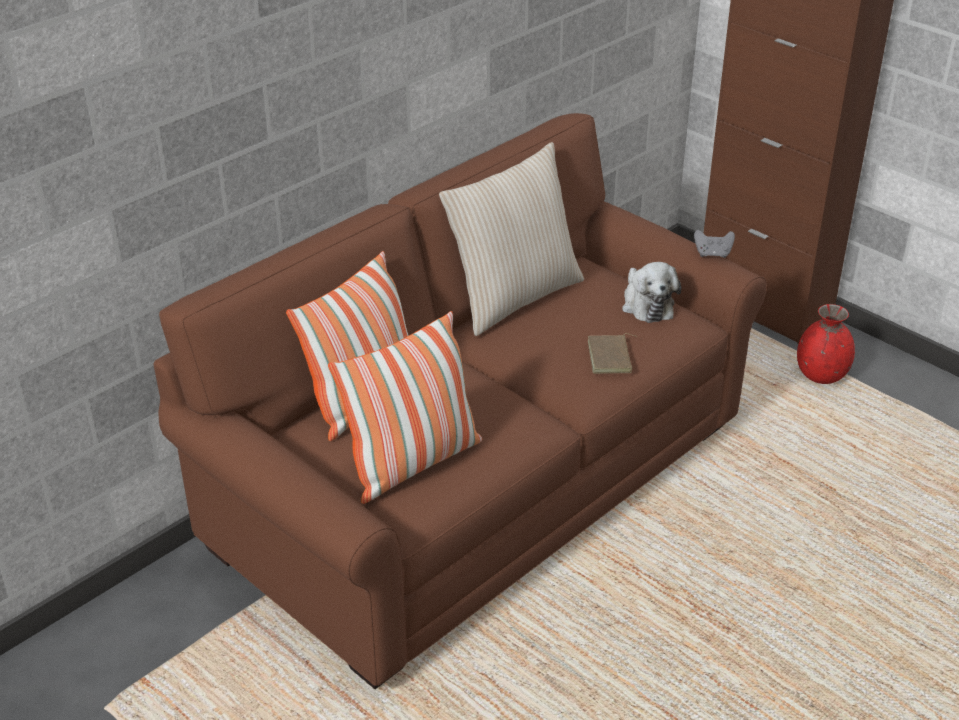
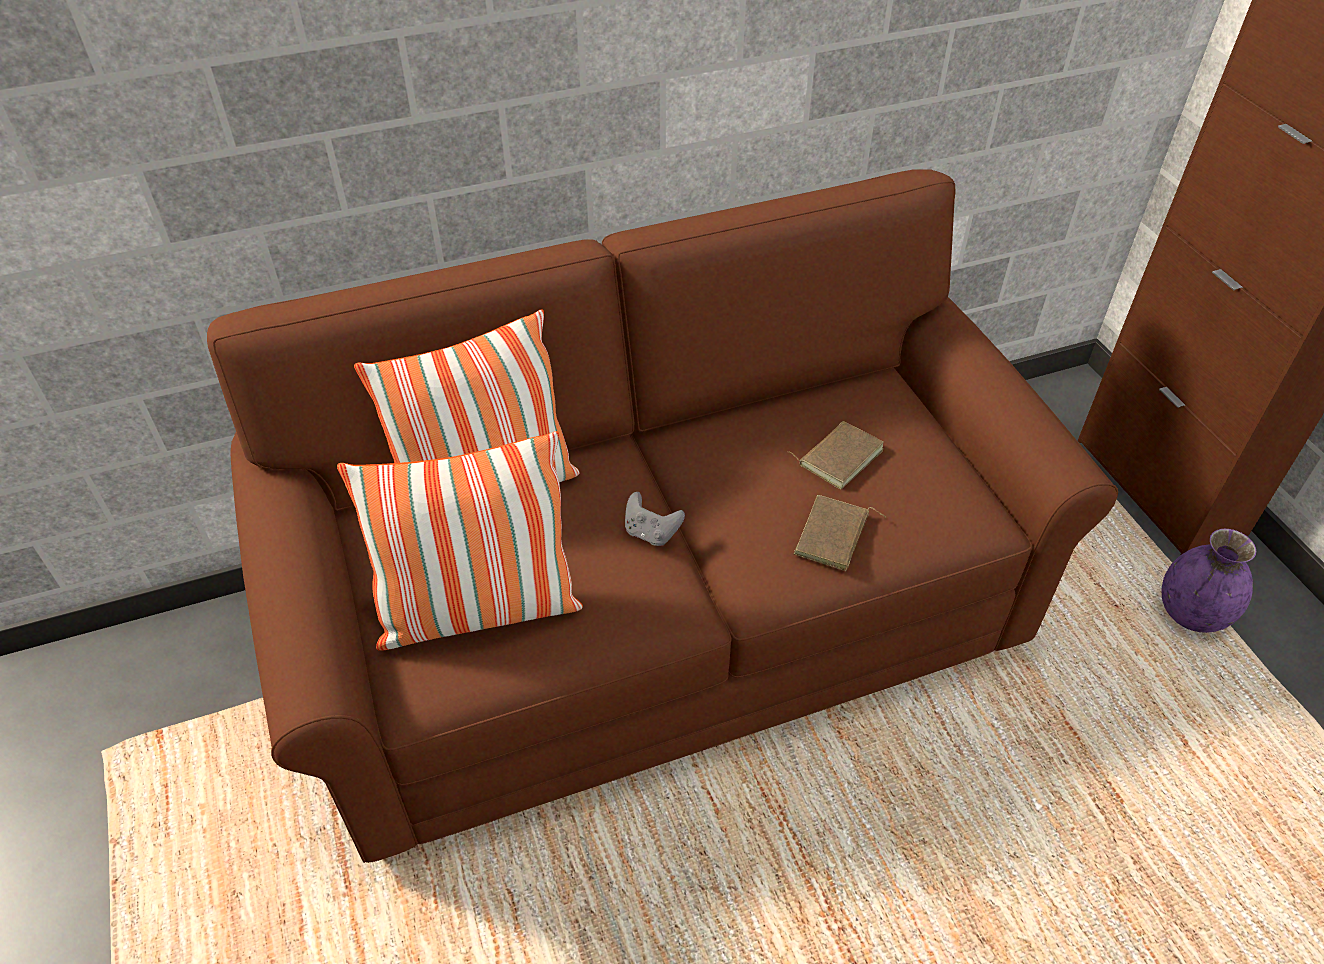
camera: 25 degrees right, 10 degrees up
beige pillow [439,142,584,336] -> none
plush toy [622,262,681,323] -> none
grey game controller [694,230,735,258] -> grey game controller moved to [625,492,685,546]
red vase [797,304,855,384] -> purple vase [1162,529,1256,633]
none -> brown book [788,421,884,489]

